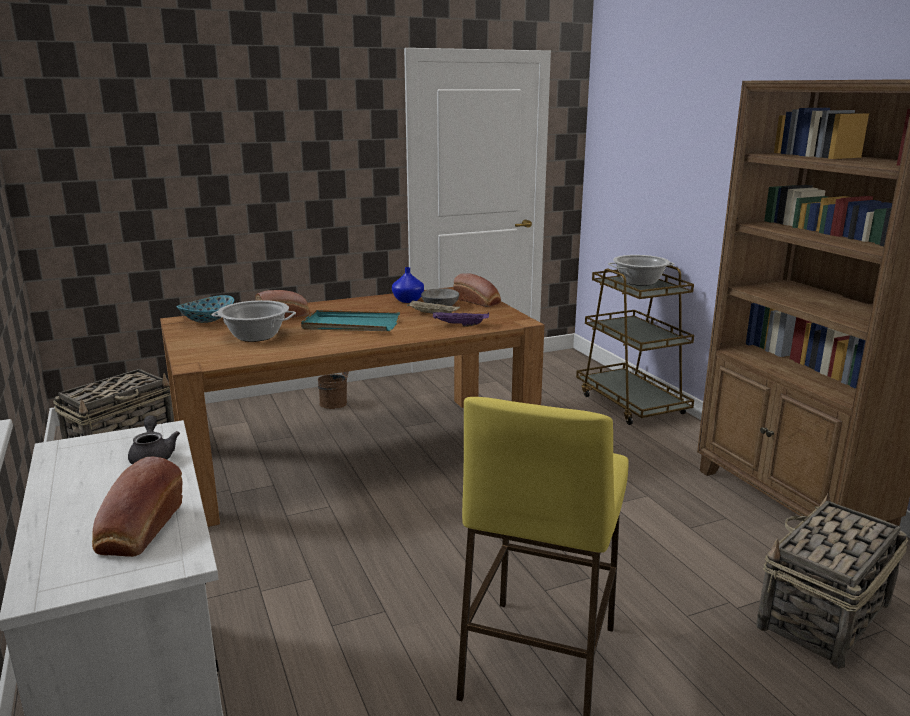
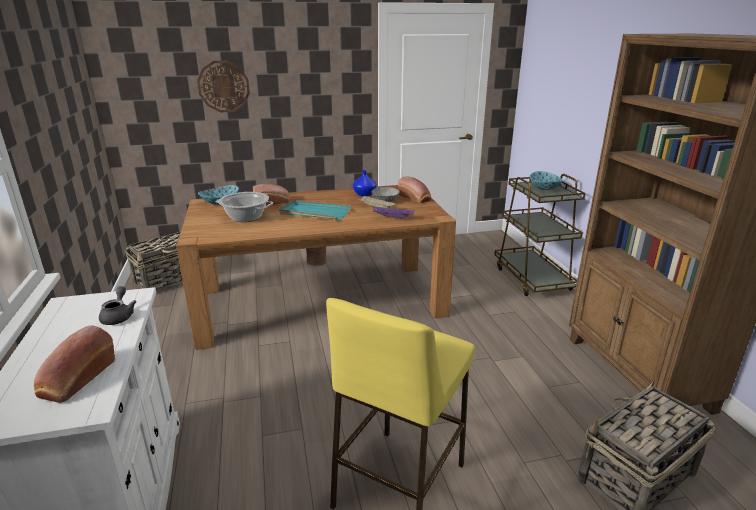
camera: 10 degrees right, 5 degrees up
cooking pot [608,255,674,286] -> bowl [530,171,563,190]
none -> wall clock [197,61,250,112]

